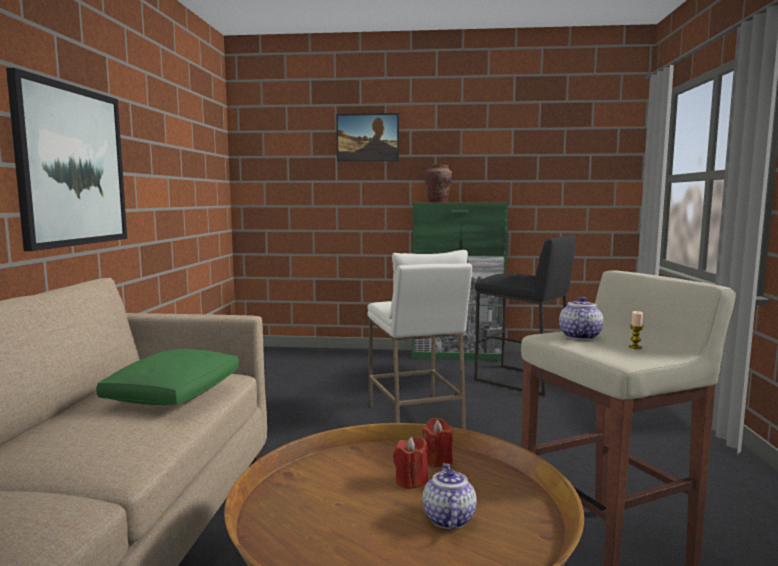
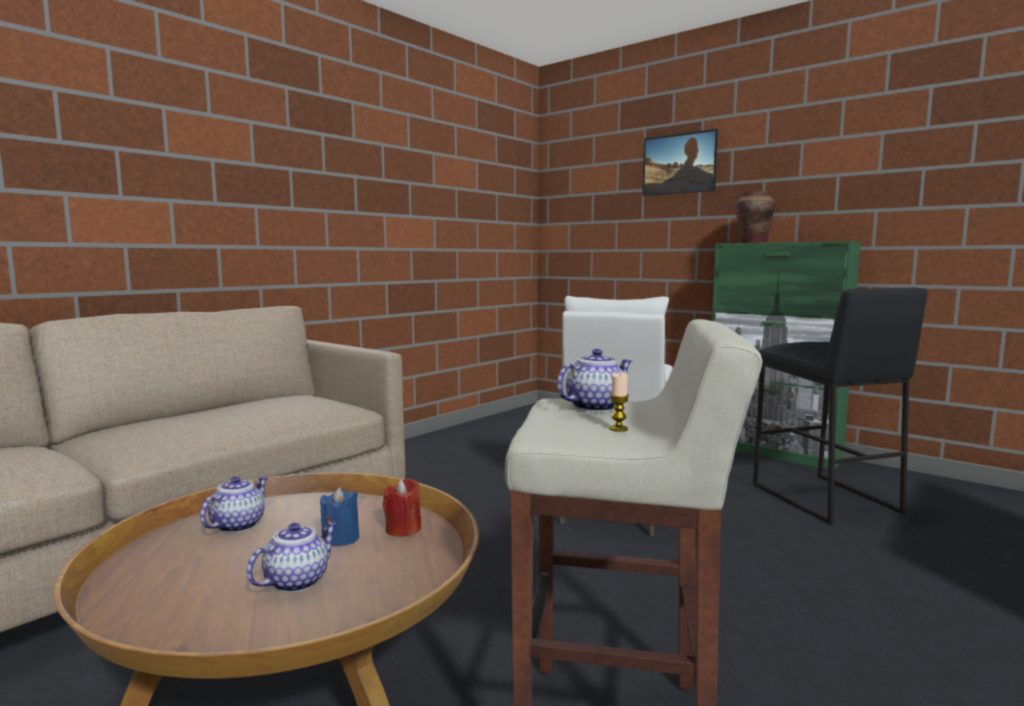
camera: 35 degrees right, 0 degrees up
picture [6,68,127,251] -> none
green pillow [96,349,239,405] -> none
red candle [393,437,428,489] -> blue candle [320,487,359,546]
none -> teapot [200,476,268,533]

